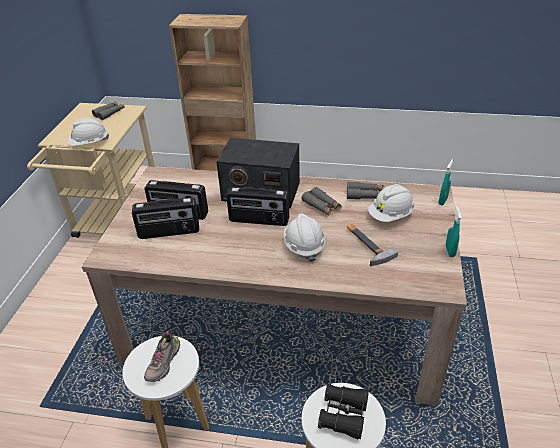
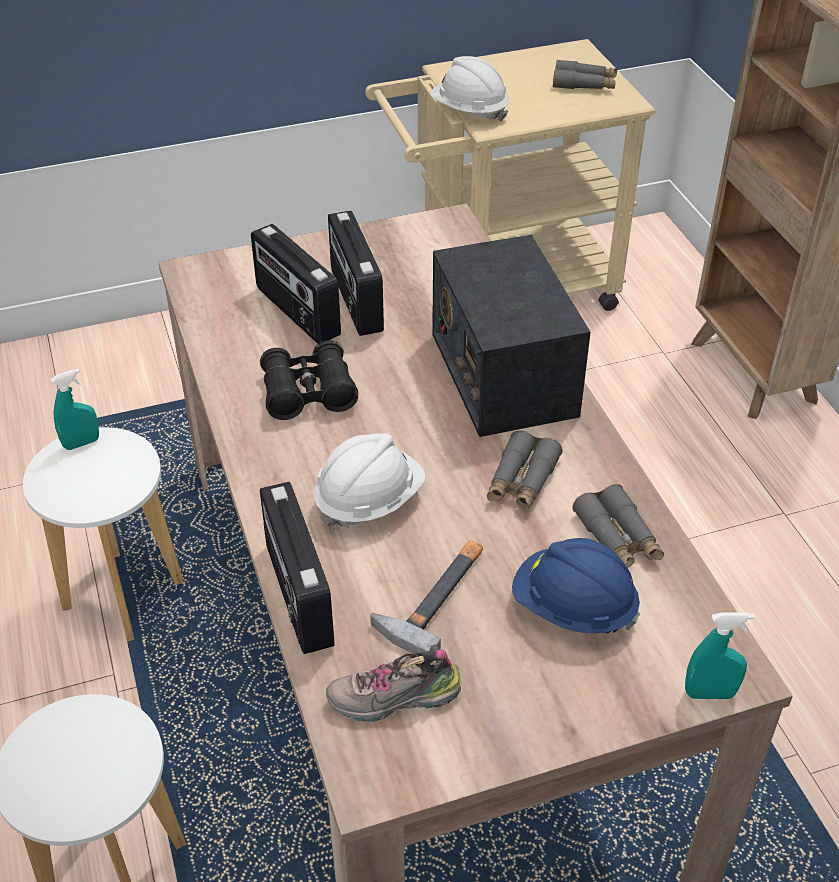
camera: 60 degrees right, 5 degrees up
shoe [144,331,180,382] -> shoe moved to [326,644,462,722]
radio [226,187,289,226] -> radio moved to [260,482,334,654]
black binoculars [318,383,369,439] -> black binoculars moved to [260,340,358,420]
white hard hat [368,184,415,222] -> blue hard hat [512,538,640,633]
turquoise spray bottle [446,206,462,257] -> turquoise spray bottle moved to [51,369,99,450]

